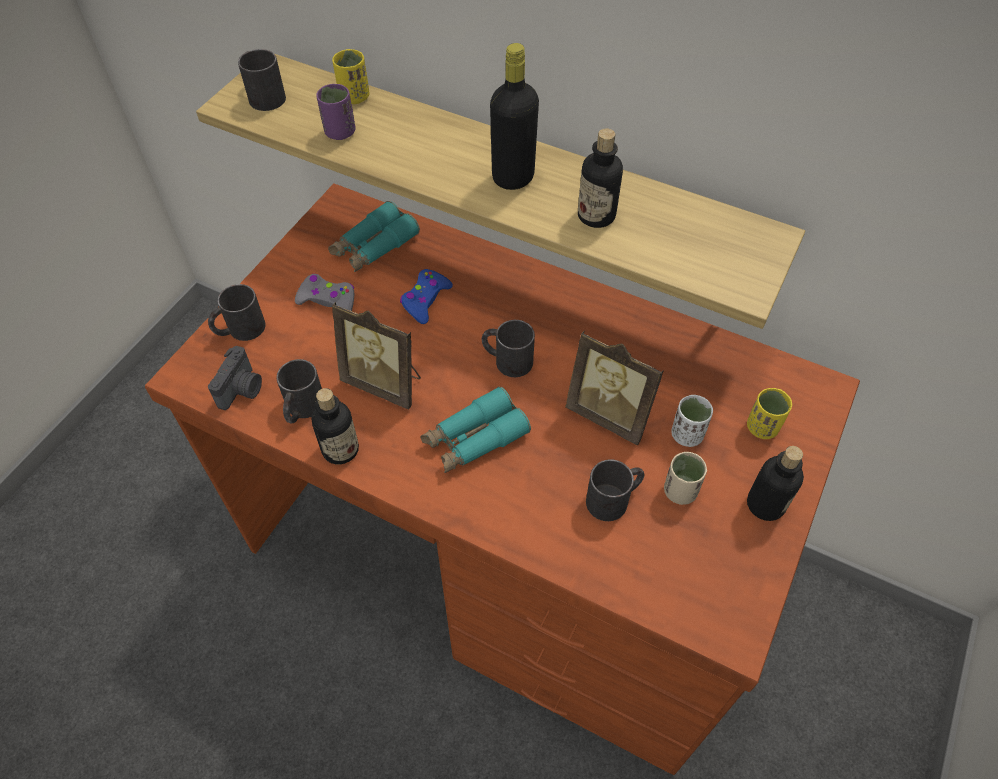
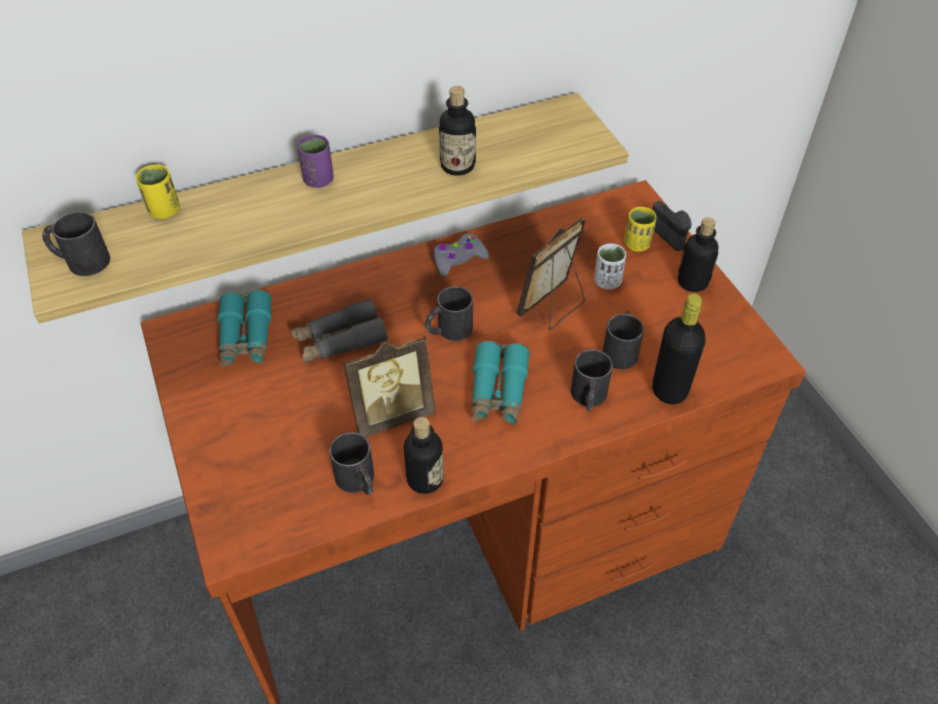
camera: 50 degrees left, 5 degrees down
black mug [208,284,266,341] -> black mug moved to [571,349,613,411]
camera [208,346,262,410] -> camera moved to [652,201,691,251]
grey game controller [295,274,354,311] -> grey game controller moved to [433,233,489,276]
purple cup [316,84,356,140] -> purple cup moved to [297,135,334,188]
blue game controller [400,269,453,324] -> grey binoculars [291,299,388,363]
black bottle [490,43,539,190] -> black bottle moved to [652,293,706,404]
picture frame [565,331,664,445] -> picture frame turned 150 degrees clockwise [517,218,585,330]
beige cup [664,452,707,505] -> none

